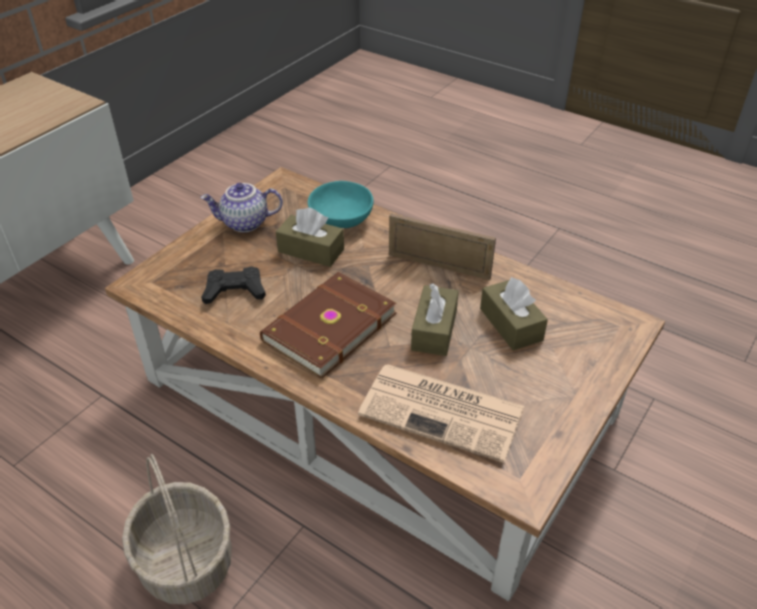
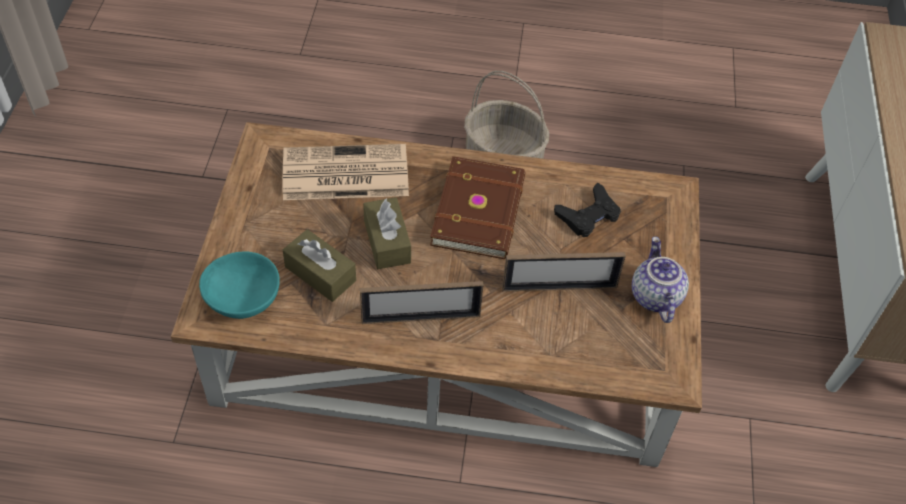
camera: 150 degrees right, 10 degrees up
teapot [200,183,283,232] -> teapot turned 60 degrees counterclockwise [632,237,689,323]
brown tissue box [276,207,344,267] -> picture frame [502,252,626,292]
turquoise bowl [308,181,374,228] -> turquoise bowl moved to [199,251,280,319]

